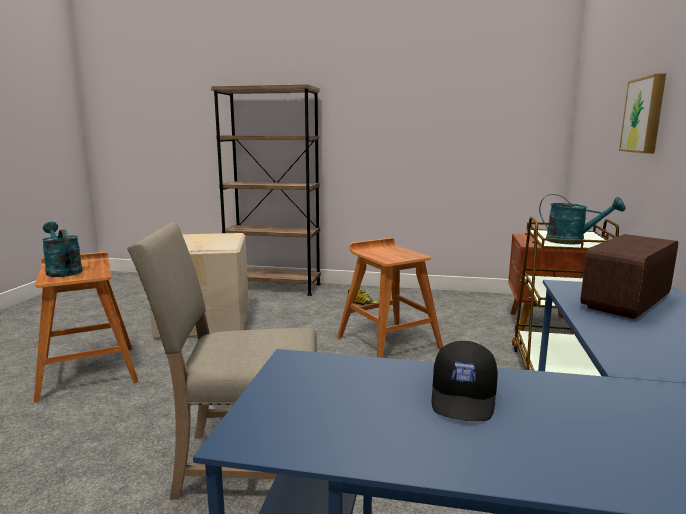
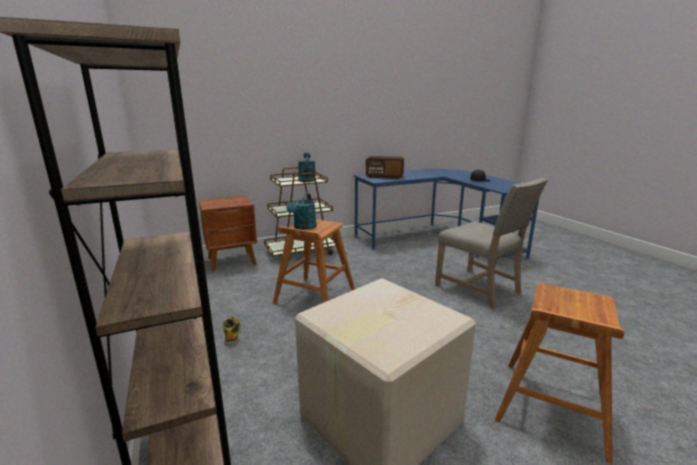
camera: 125 degrees left, 5 degrees up
turquoise watering can [42,222,83,277] -> turquoise watering can moved to [287,193,316,230]
picture [619,73,666,153] -> none

